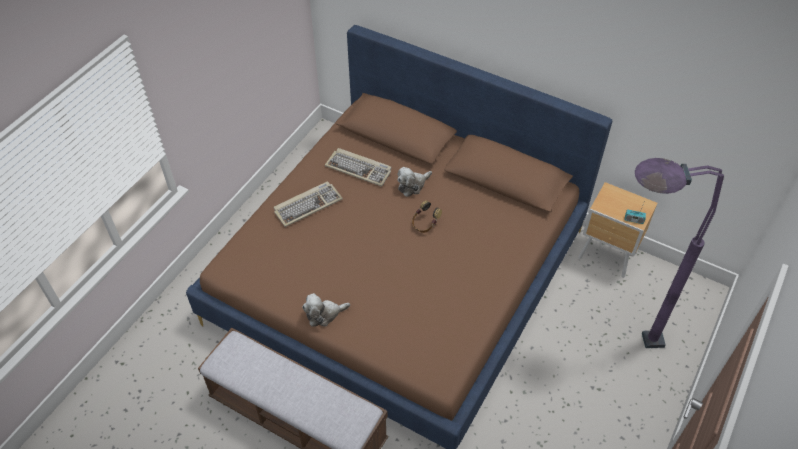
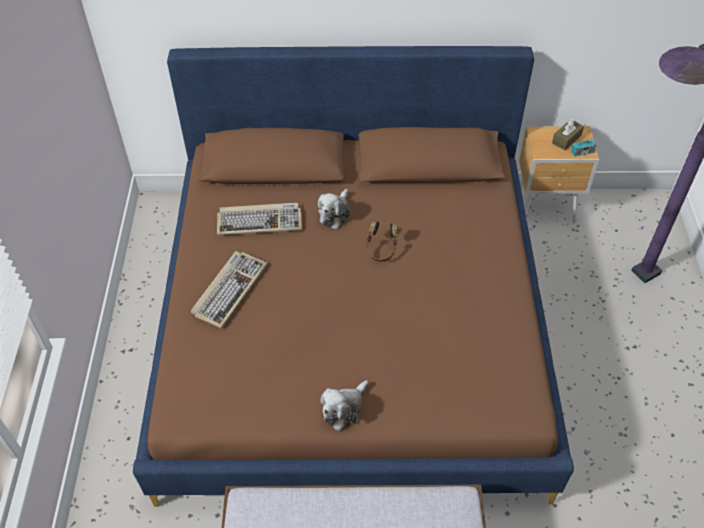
camera: 30 degrees left, 0 degrees up
none -> brown tissue box [552,119,584,150]

